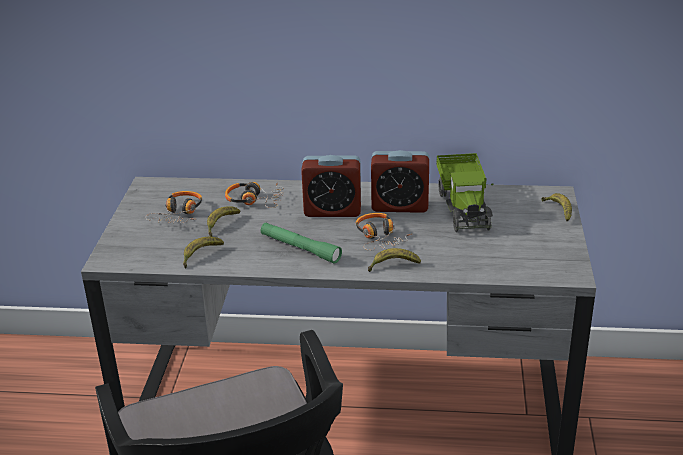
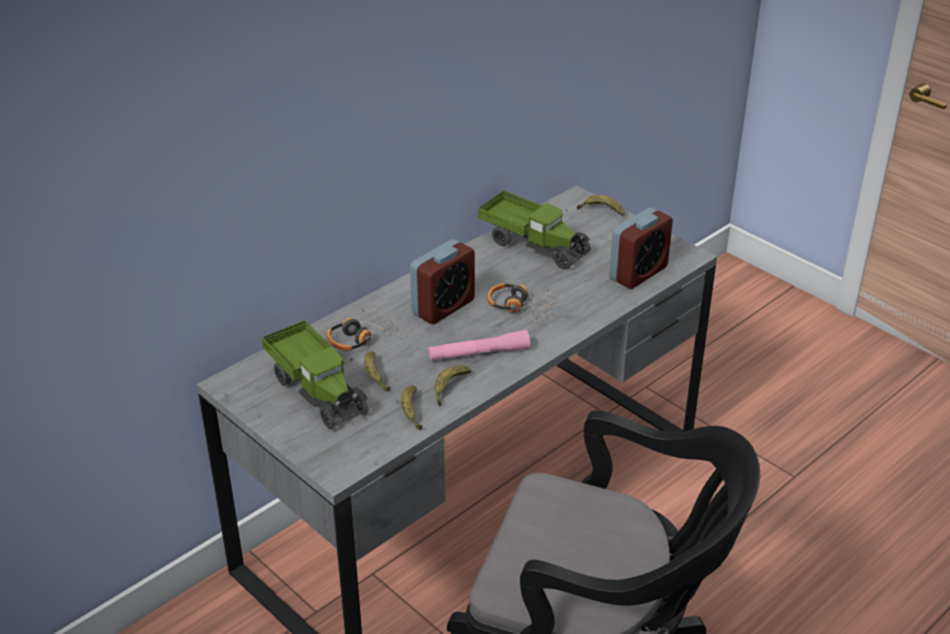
camera: 50 degrees left, 5 degrees up
headphones [146,191,202,223] -> toy truck [262,320,369,430]
green flashlight [261,223,342,264] -> pink flashlight [429,330,530,361]
banana [368,248,421,272] -> banana moved to [434,365,471,407]
alarm clock [371,150,429,213] -> alarm clock moved to [609,208,673,289]

